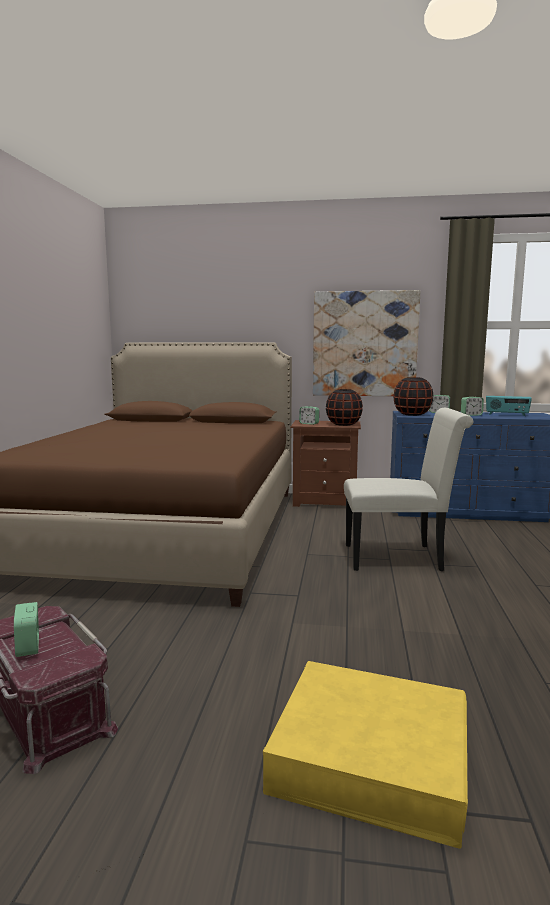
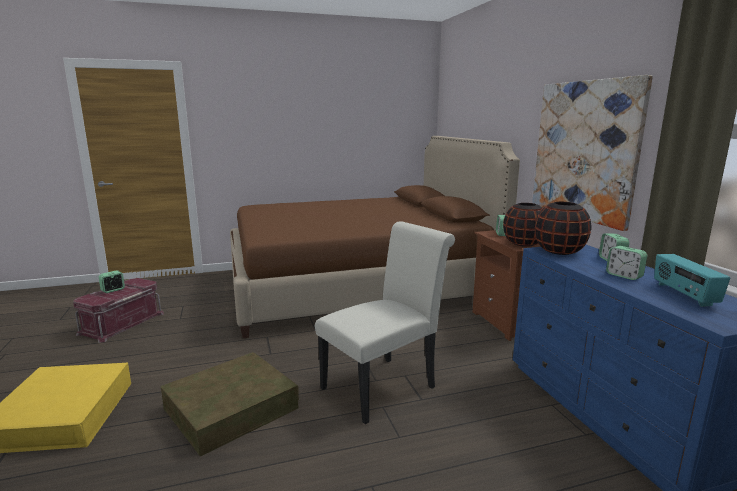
camera: 65 degrees right, 5 degrees up
white chair [344,408,473,571] -> white chair turned 105 degrees counterclockwise [315,221,455,424]
none -> brown storage box [161,352,299,456]

